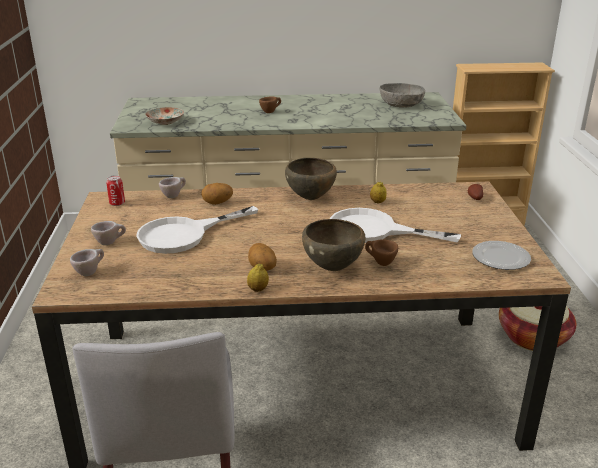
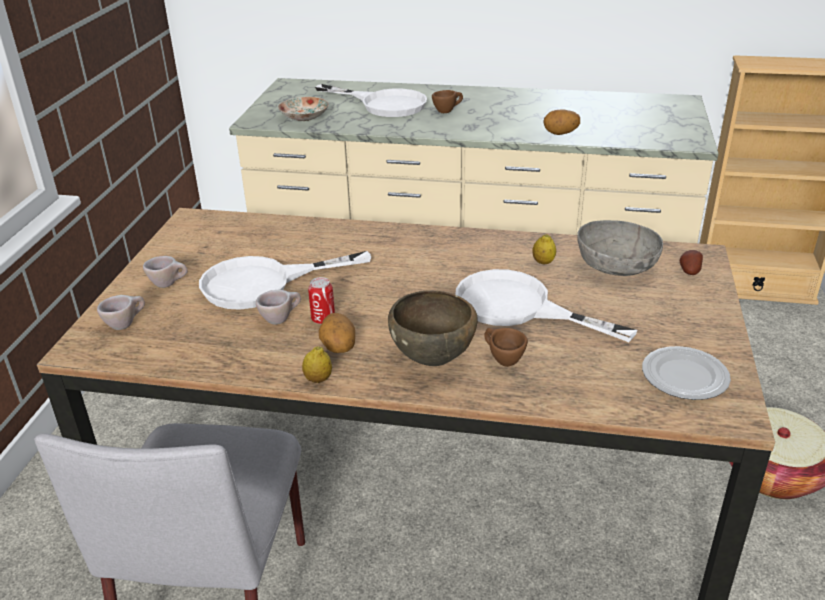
camera: 15 degrees right, 5 degrees up
can [106,175,125,206] -> can moved to [308,277,335,324]
beige cup [159,177,186,198] -> beige cup moved to [256,290,301,325]
potato [201,183,233,205] -> potato moved to [543,109,580,135]
brown bowl [285,158,337,200] -> none
grey bowl [380,83,425,107] -> grey bowl moved to [577,220,663,276]
none -> white frying pan [315,84,427,117]

